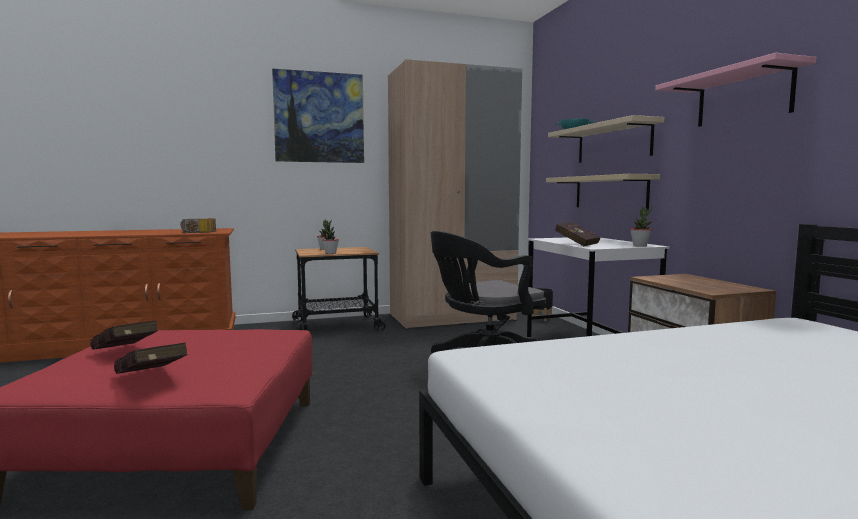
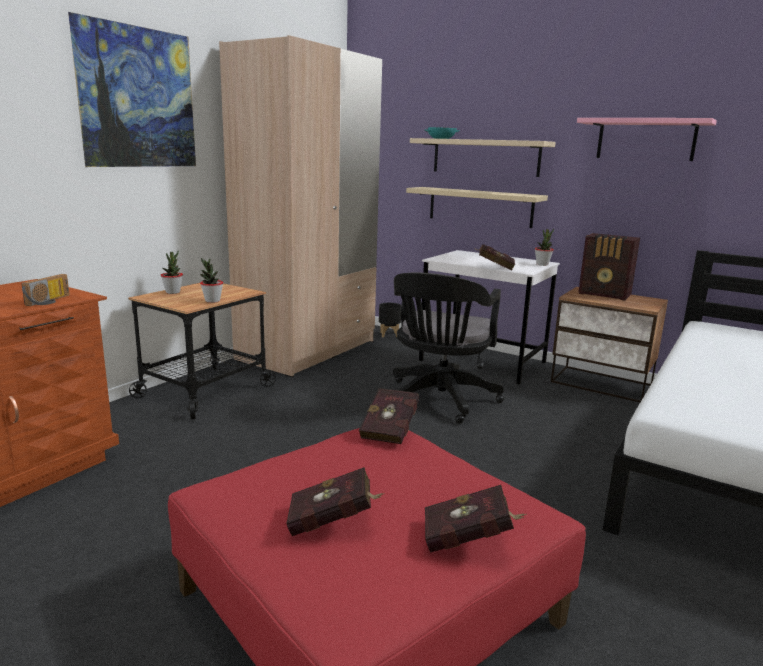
camera: 40 degrees left, 10 degrees up
none -> red book [359,388,419,444]
none -> radio [578,233,640,300]

